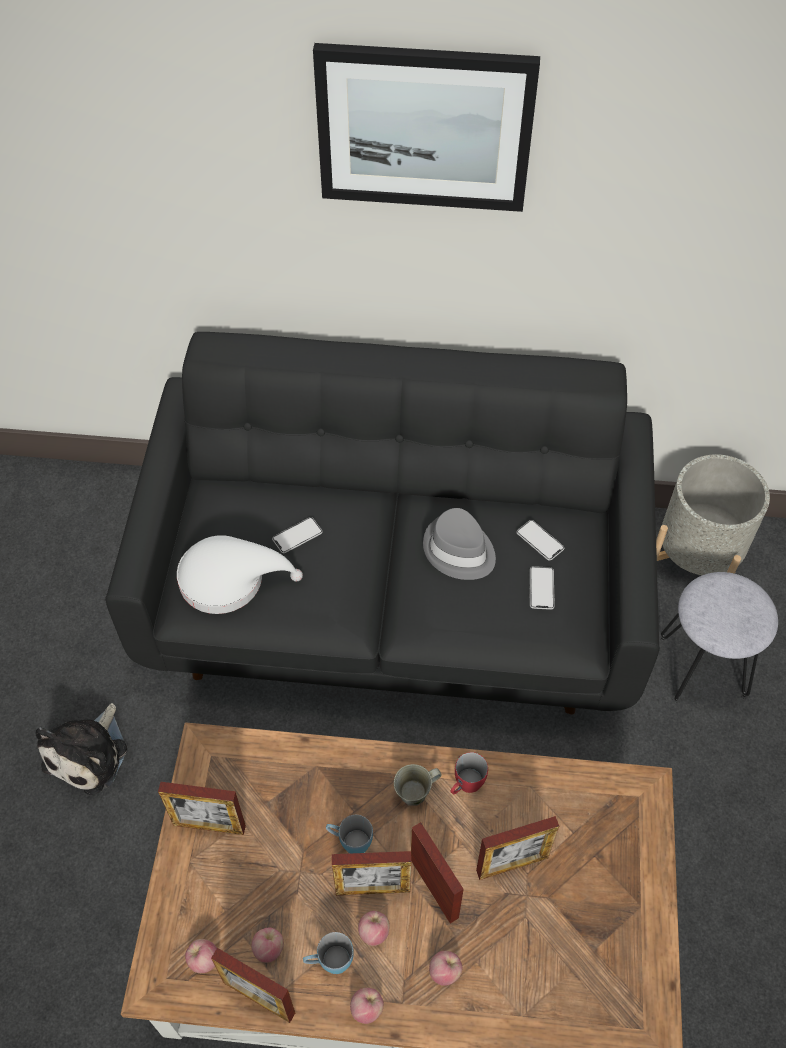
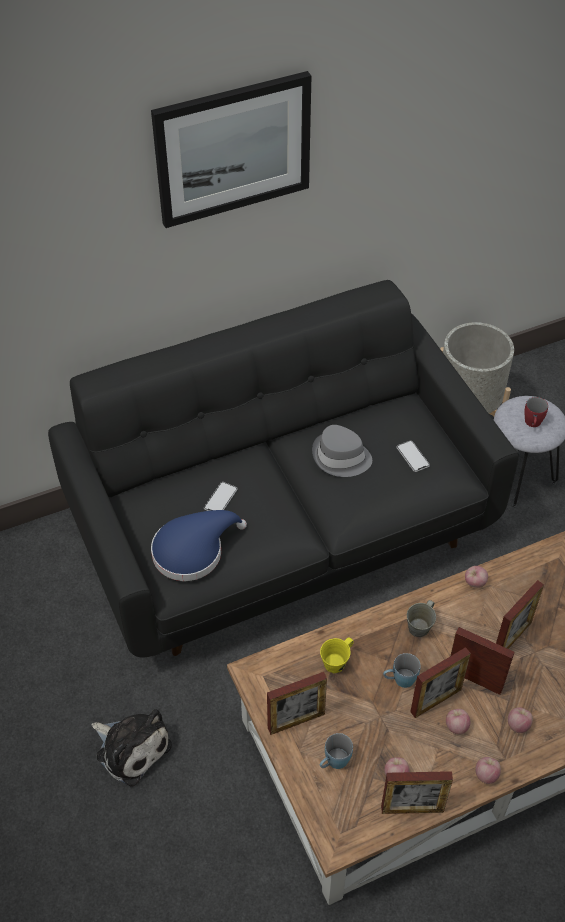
camera: 30 degrees left, 5 degrees down
plush toy [35,703,127,795] -> plush toy turned 45 degrees counterclockwise [91,709,172,787]
white hat [177,535,303,614] -> blue hat [151,510,247,581]
apple [185,939,217,973] -> apple moved to [465,566,488,588]
blue mug [303,932,354,974] -> blue mug moved to [320,733,353,769]
red mug [450,752,488,794] -> red mug moved to [524,397,548,427]
phone [516,520,565,561] -> none
none -> yellow mug [320,637,354,674]

